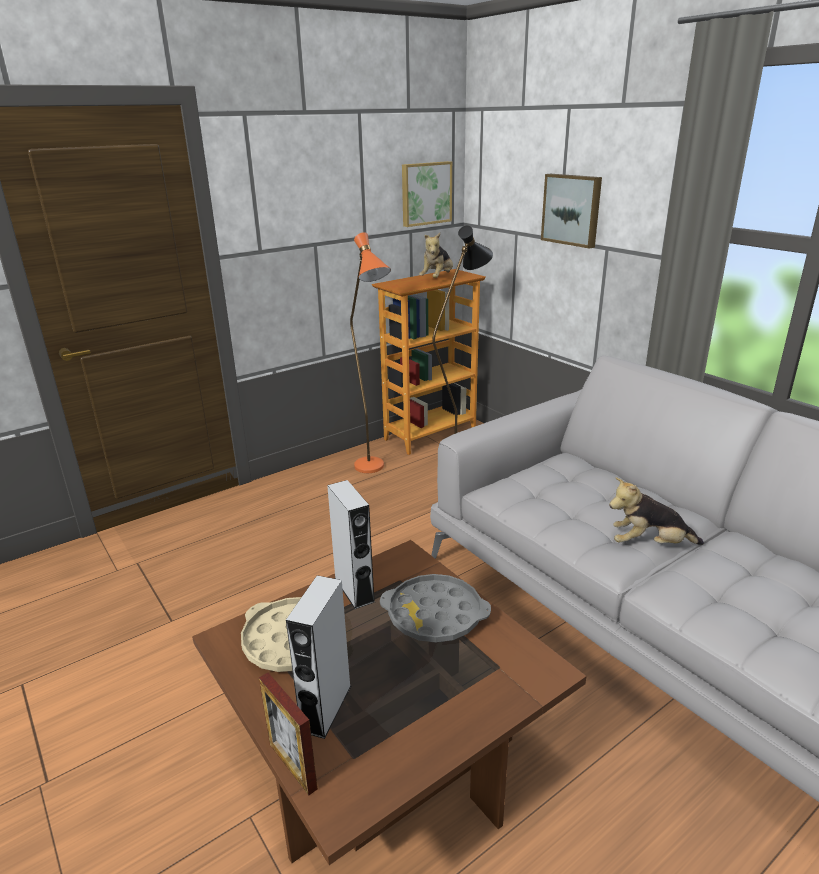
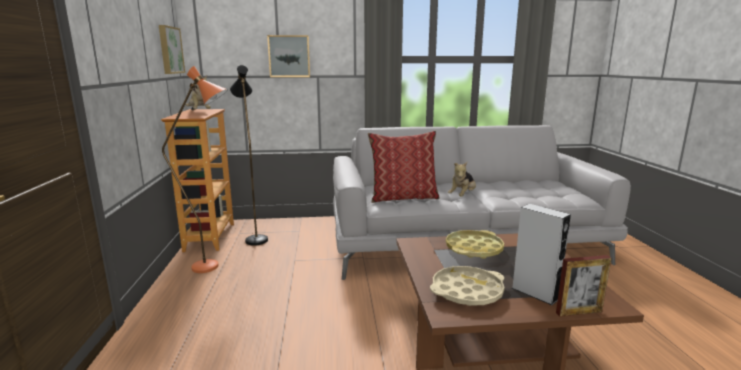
camera: 60 degrees left, 10 degrees down
grey speaker [327,480,375,609] -> none
grey tray [380,574,491,643] -> yellow tray [446,230,504,259]
none -> pillow [368,131,439,203]

